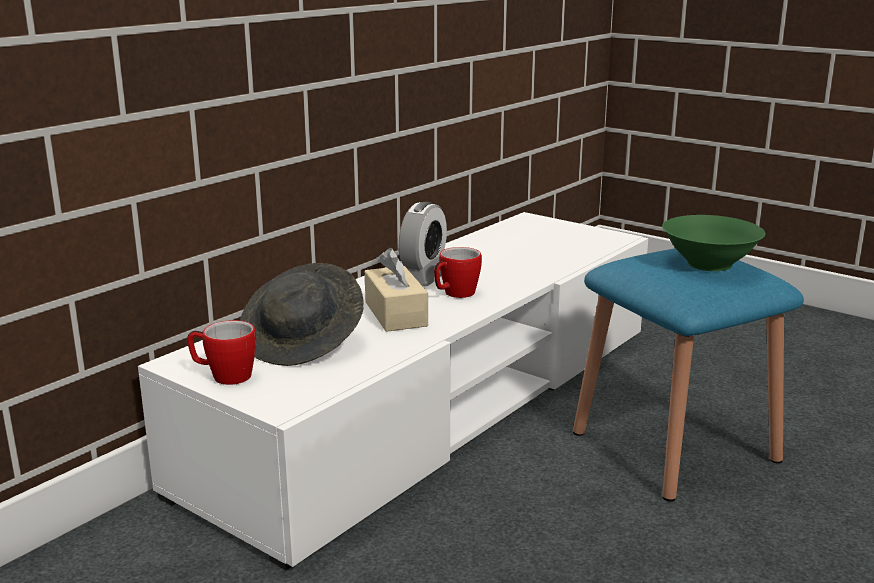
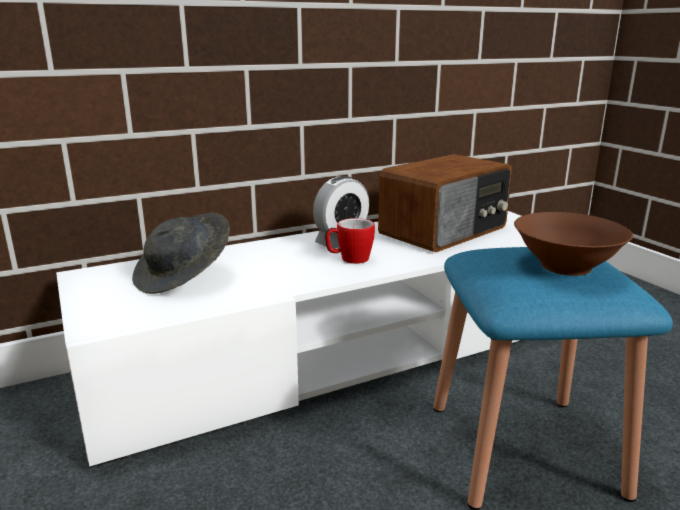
camera: 25 degrees right, 0 degrees up
mug [187,320,256,385] -> none
beige tissue box [365,248,428,332] -> none
green bowl [662,215,766,271] -> brown bowl [514,212,633,276]
none -> radio [378,154,512,252]

